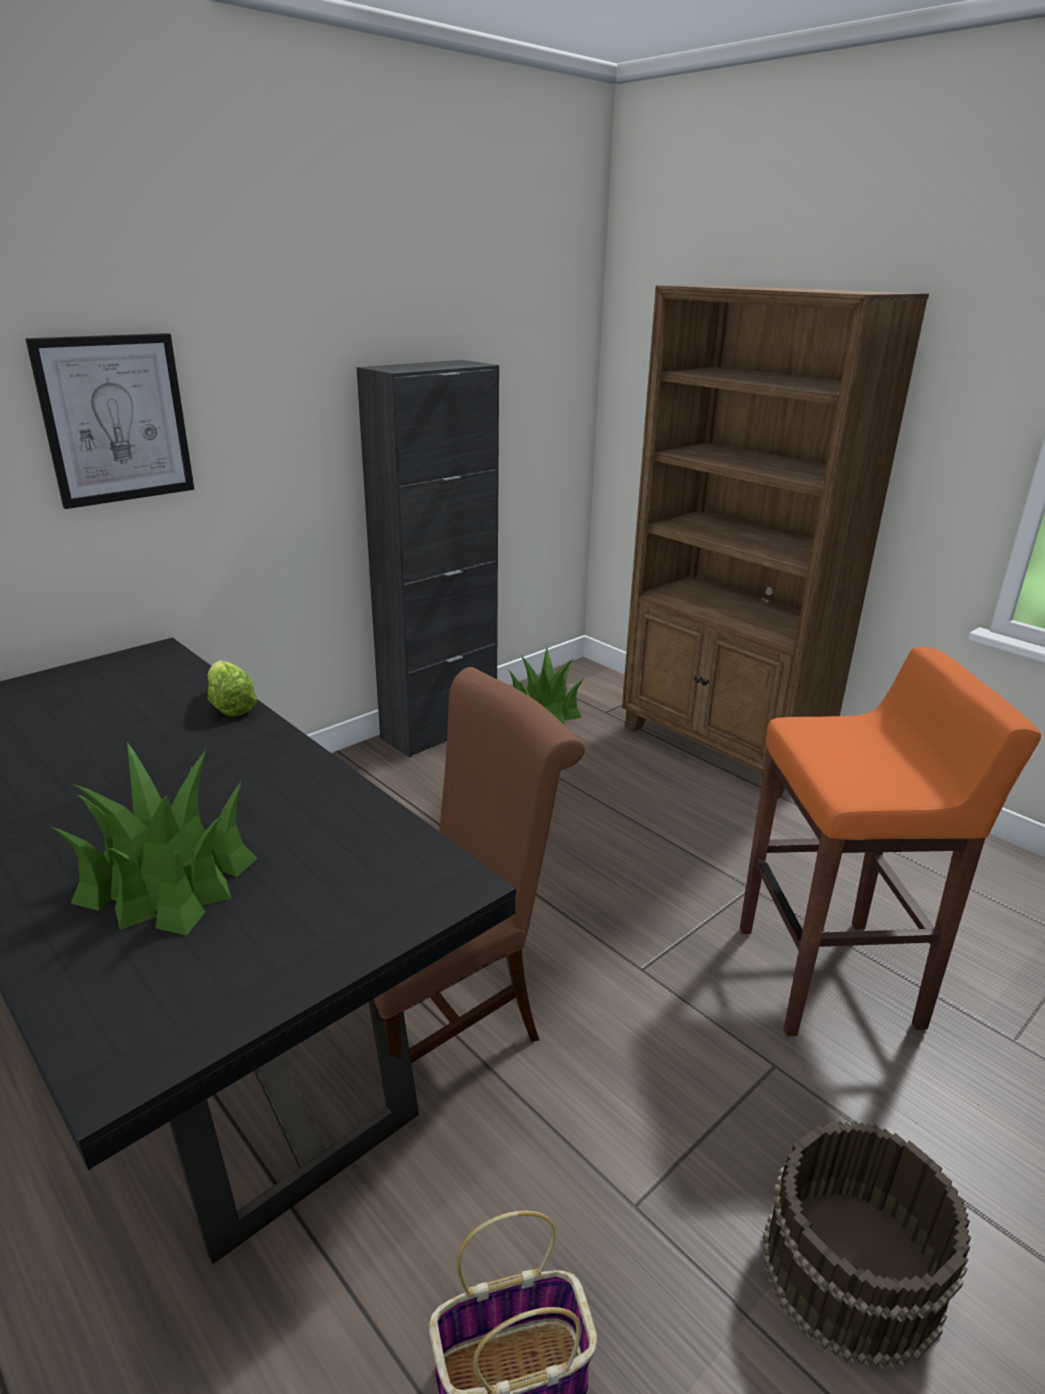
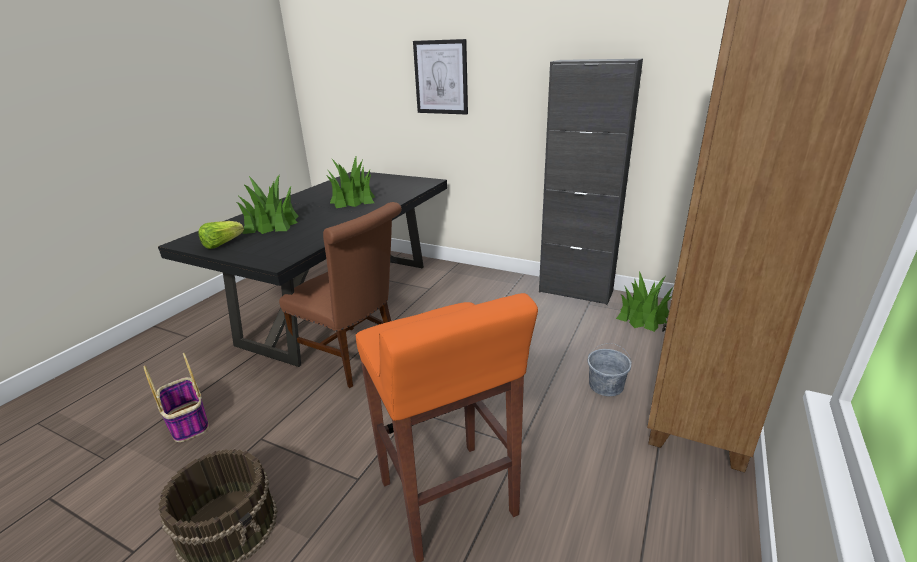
camera: 70 degrees right, 0 degrees up
lettuce [208,661,257,717] -> lettuce moved to [198,221,244,249]
none -> potted plant [326,155,375,208]
none -> grey bucket [588,343,632,396]

